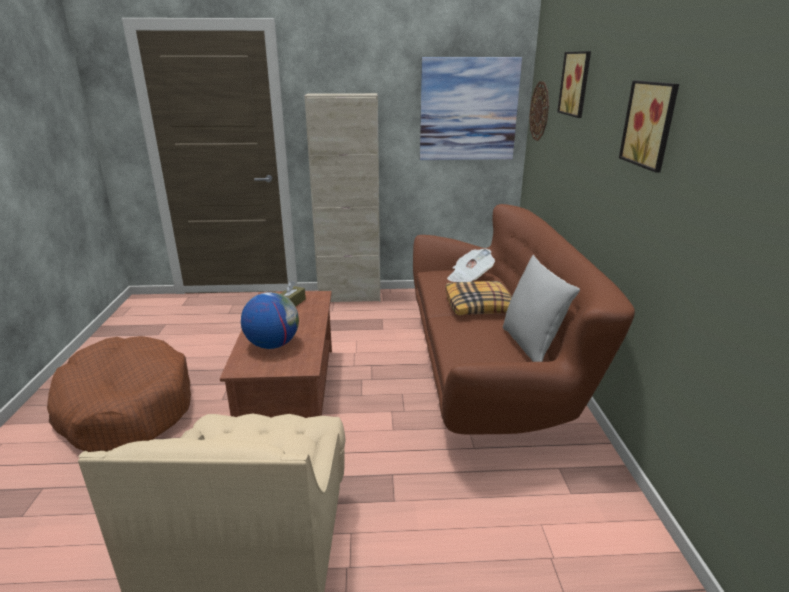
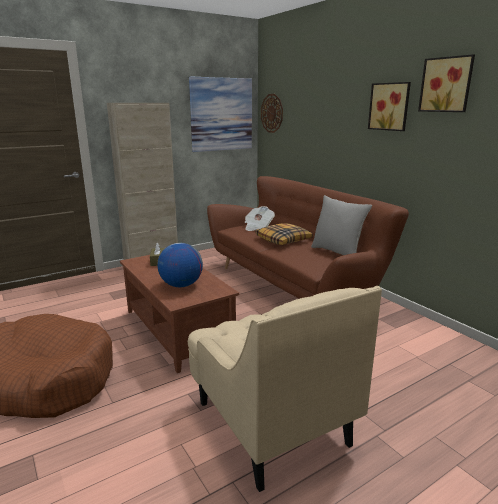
camera: 30 degrees left, 5 degrees down
picture [557,51,591,118] -> picture moved to [418,54,475,112]

